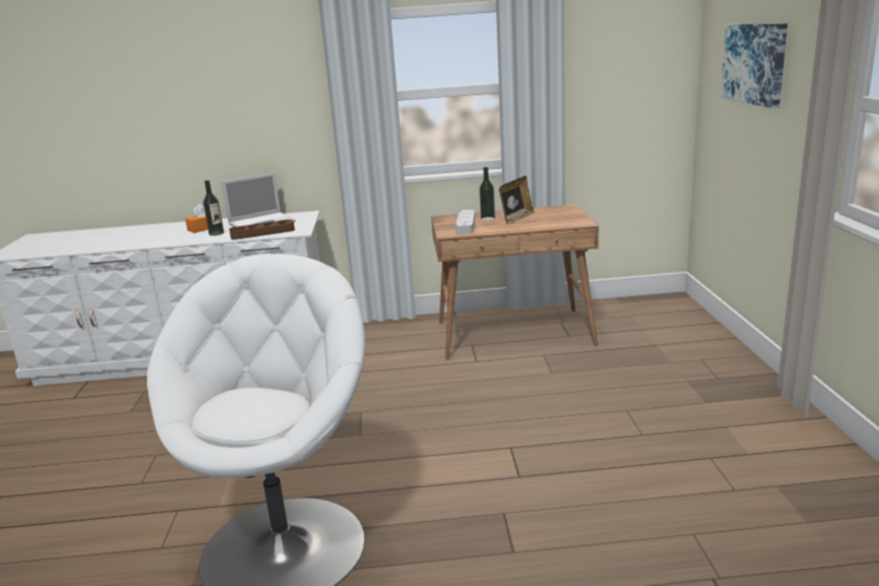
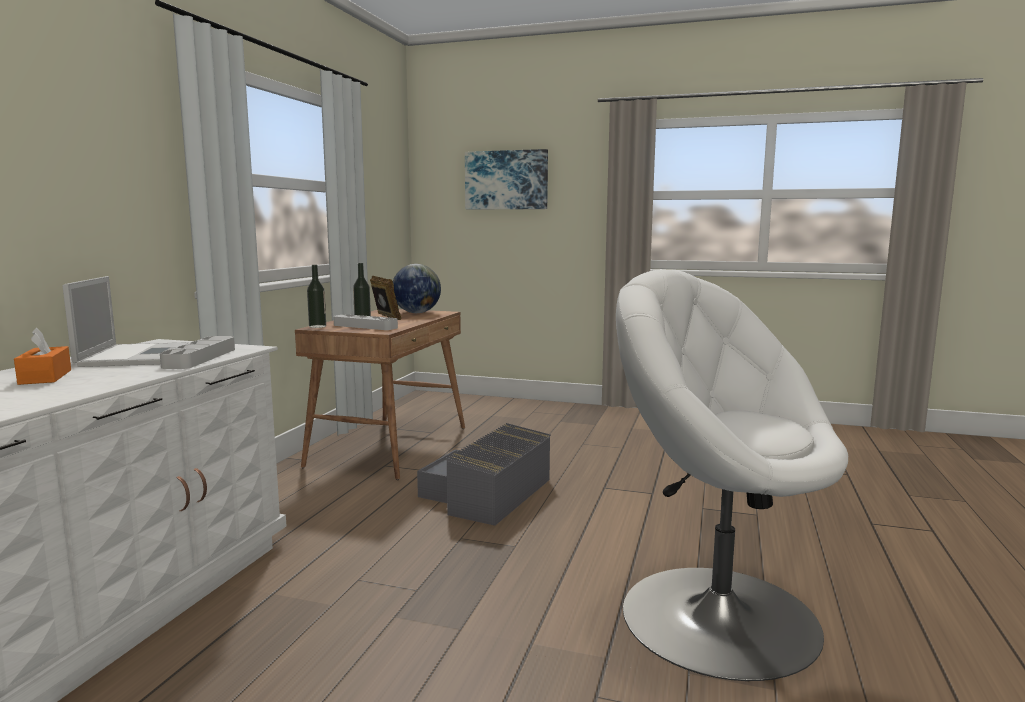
camera: 70 degrees left, 10 degrees down
bottle [203,180,224,236] -> bottle moved to [307,265,326,328]
brown tray [229,219,295,240] -> grey tray [160,336,235,369]
none -> globe [393,264,441,313]
none -> grey storage box [417,423,551,526]

